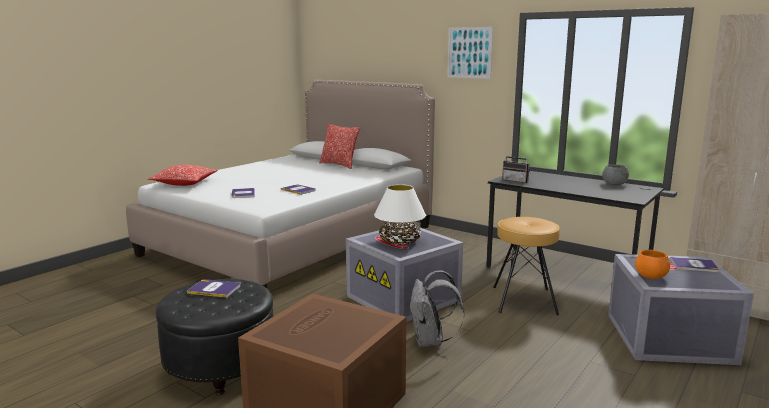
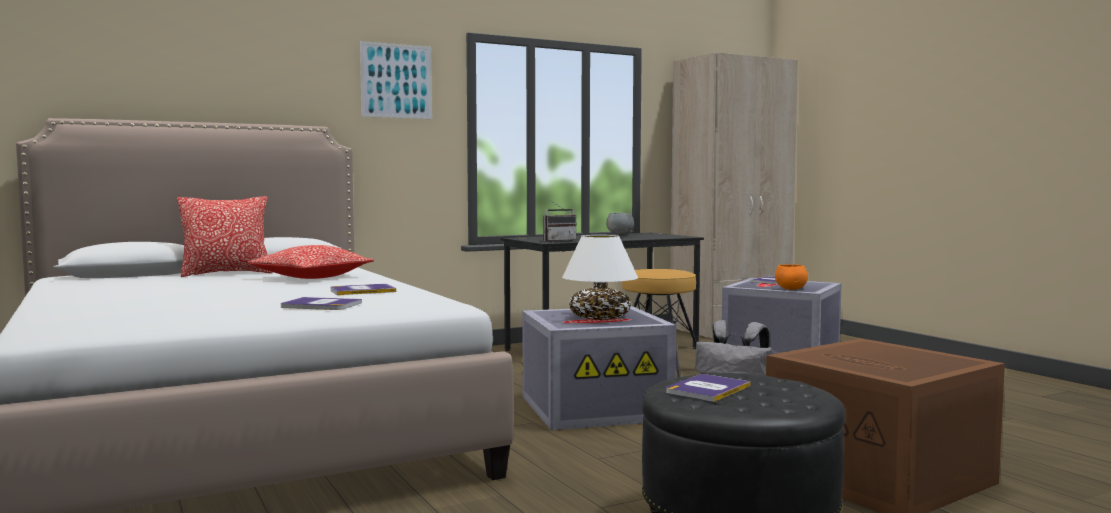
camera: 65 degrees left, 10 degrees down
pillow [148,165,218,186] -> pillow moved to [248,245,374,279]

